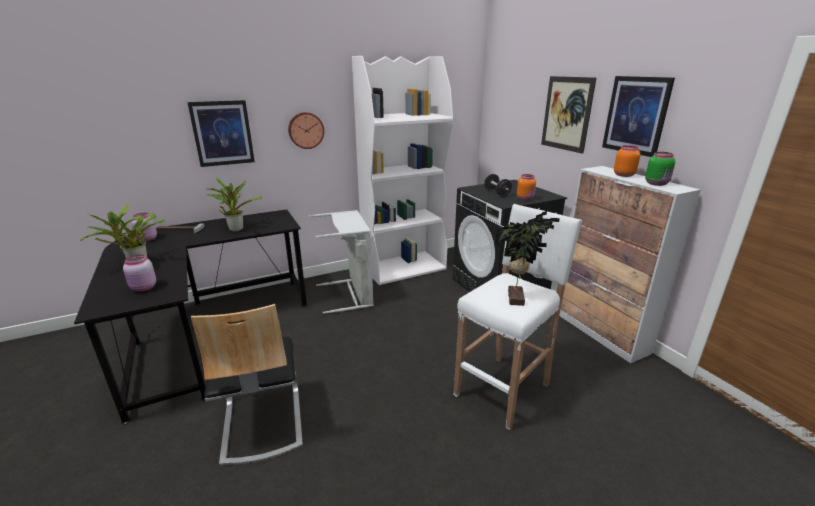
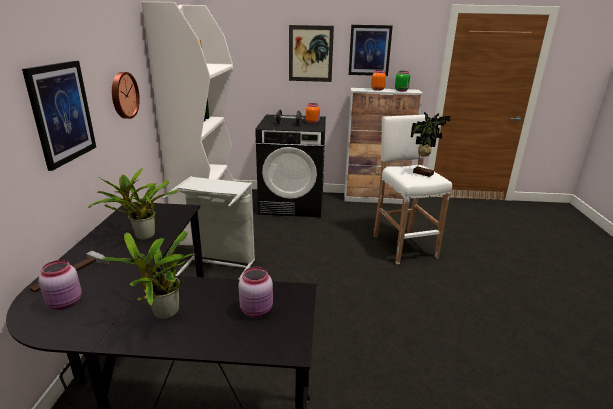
camera: 60 degrees left, 0 degrees up
chair [191,304,303,465] -> none

